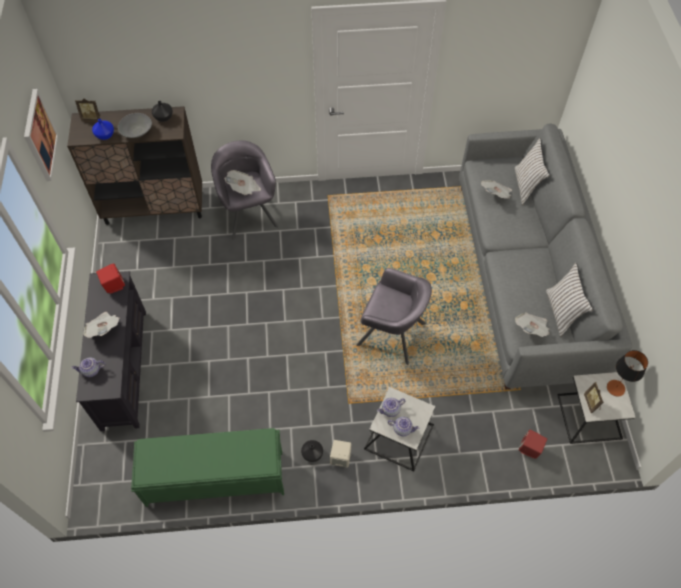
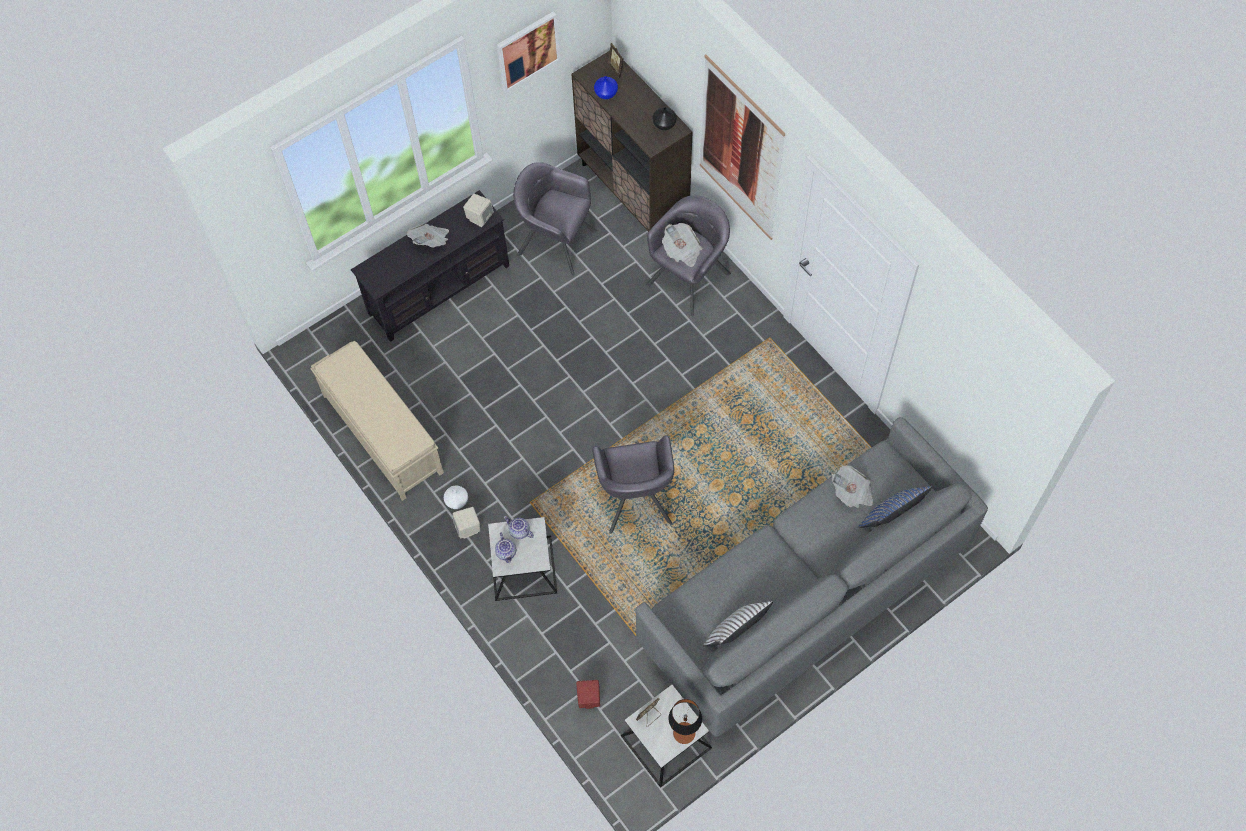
camera: 60 degrees right, 5 degrees up
teapot [71,358,105,377] -> none
red speaker [96,263,125,294] -> beige speaker [463,194,494,227]
grey bowl [118,113,152,138] -> none
green bench [131,428,284,507] -> beige bench [310,341,444,501]
black vase [301,440,323,462] -> white vase [444,486,468,509]
white pillow [515,138,550,205] -> blue pillow [858,486,932,528]
newspaper [515,312,550,337] -> none
none -> grey armchair [513,162,597,276]
none -> picture [700,54,785,240]

